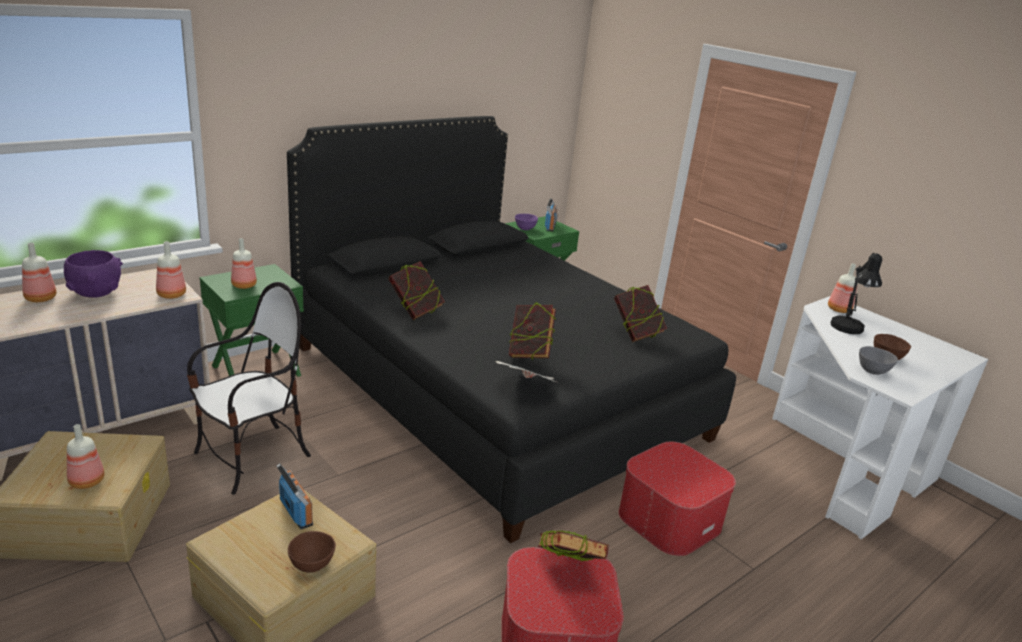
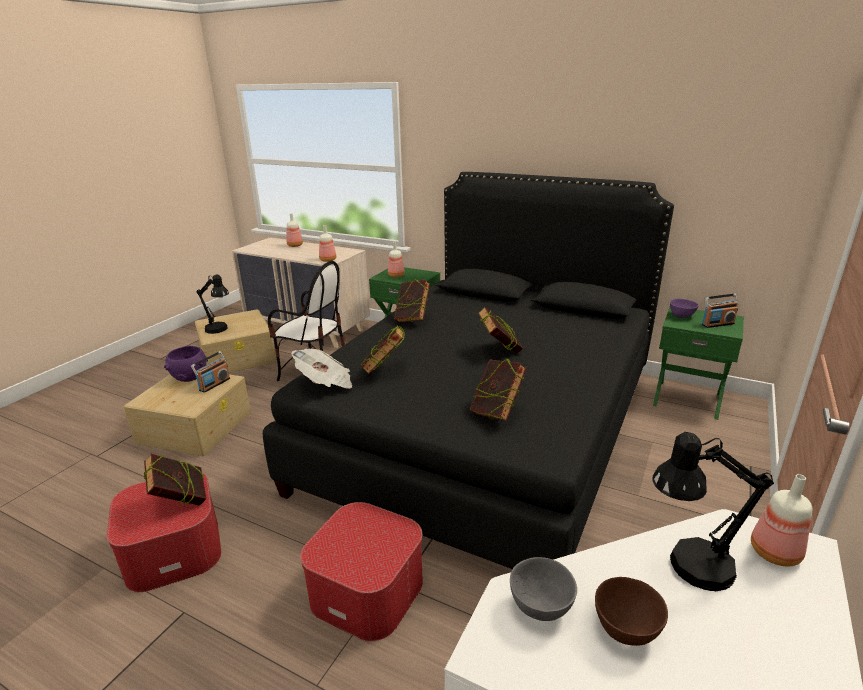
camera: 70 degrees right, 0 degrees up
purple bowl [64,250,123,298] -> purple bowl moved to [164,346,208,382]
bottle [67,424,105,489] -> black table lamp [196,274,229,334]
brown bowl [288,531,336,573] -> none
none -> book [478,307,523,354]

